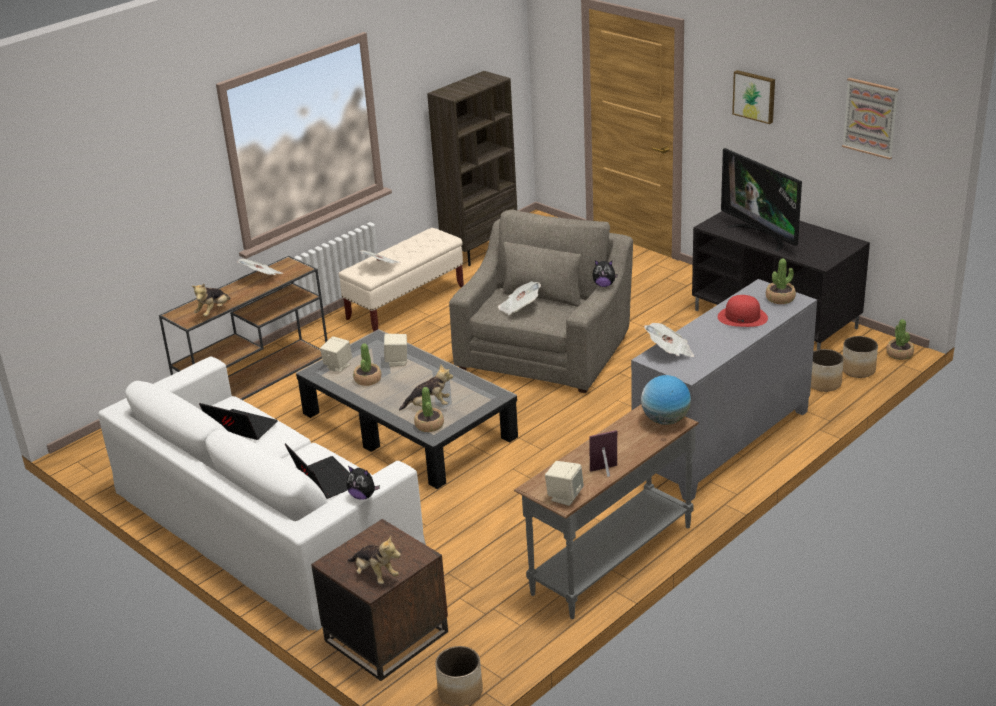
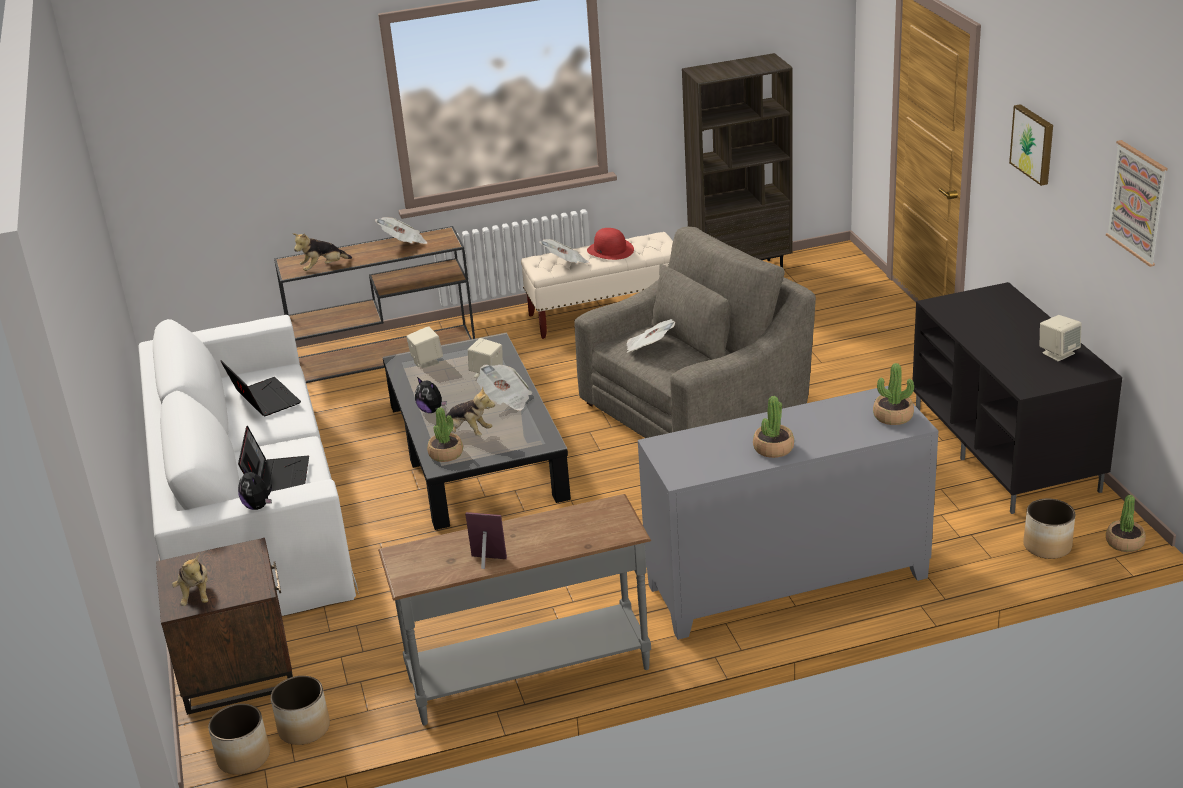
camera: 30 degrees right, 0 degrees up
potted plant [353,343,381,386] -> potted plant moved to [753,396,794,458]
beige speaker [545,461,584,506] -> beige speaker moved to [1039,315,1082,361]
plush toy [592,260,618,287] -> plush toy moved to [415,377,447,413]
globe [641,375,691,425] -> none
newspaper [644,323,694,357] -> newspaper moved to [477,365,532,411]
red hat [718,295,768,327] -> red hat moved to [587,228,634,260]
television [721,148,802,252] -> none
planter [811,349,844,392] -> planter moved to [271,676,330,745]

